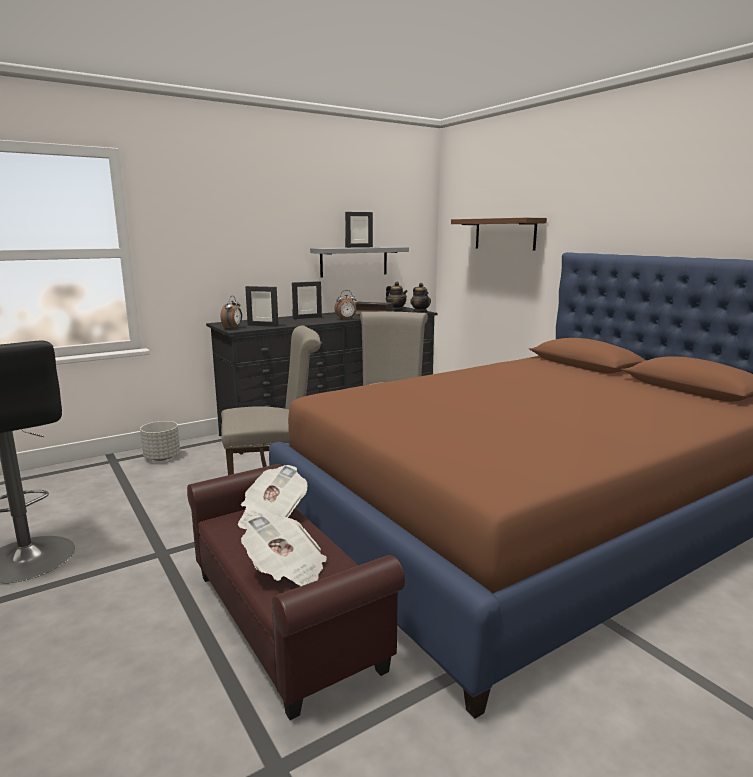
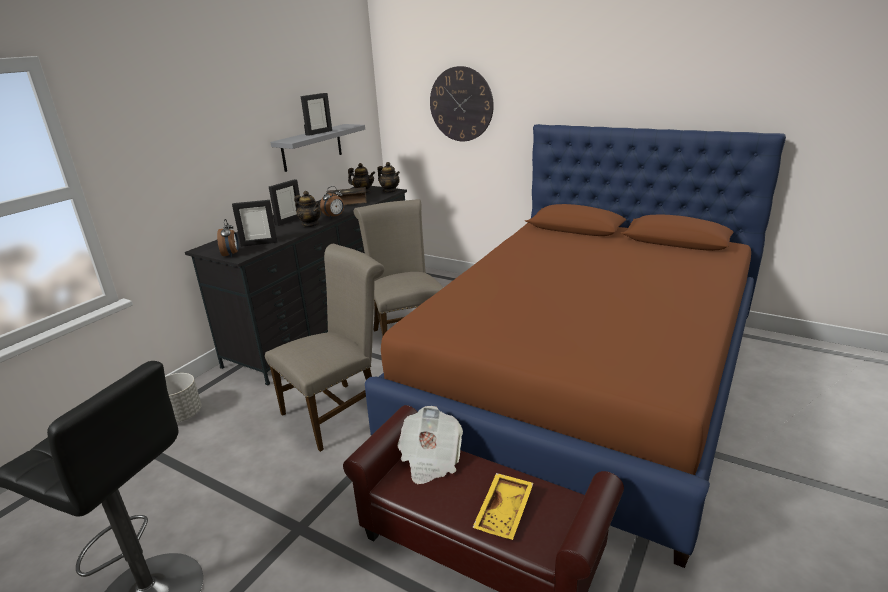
camera: 25 degrees left, 10 degrees up
newspaper [241,515,327,586] -> yellow tray [472,473,534,540]
brown shelf [451,218,547,251] -> wall clock [430,66,494,141]
none -> teapot [294,191,321,227]

